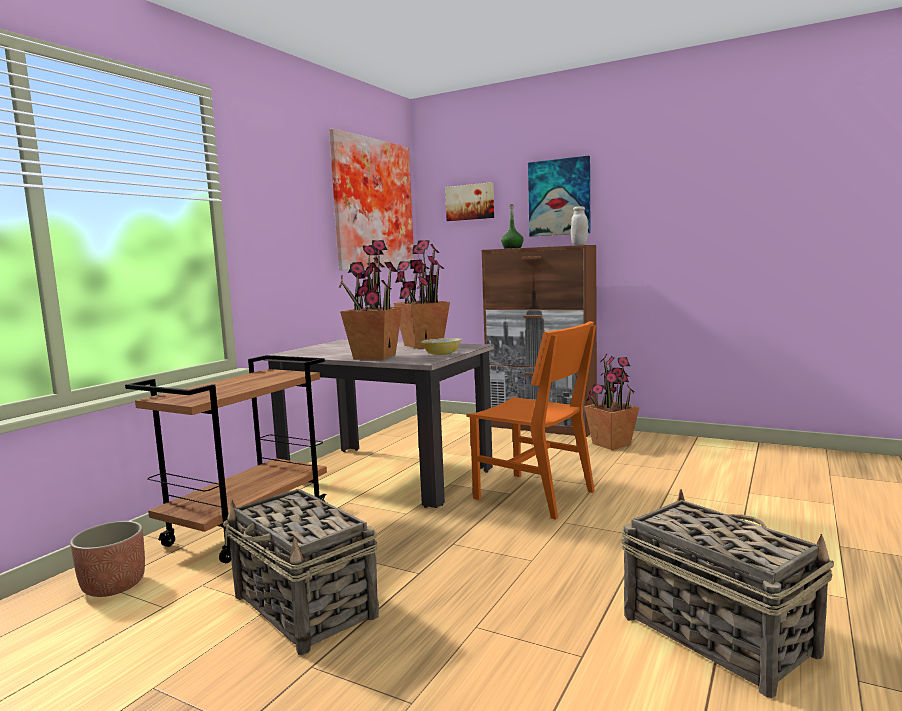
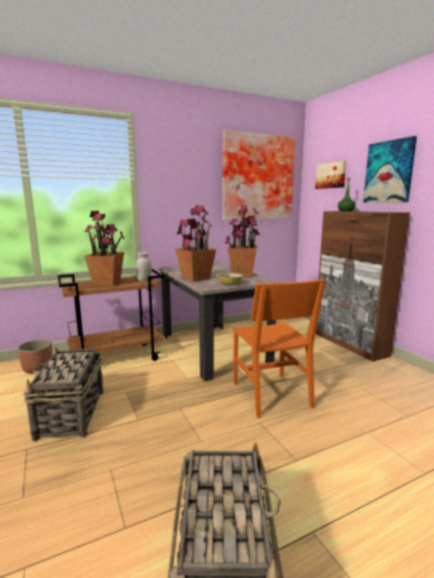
camera: 35 degrees right, 5 degrees up
white jar [571,206,588,245] -> white jar moved to [136,252,152,282]
potted plant [584,353,639,450] -> potted plant moved to [84,211,124,286]

